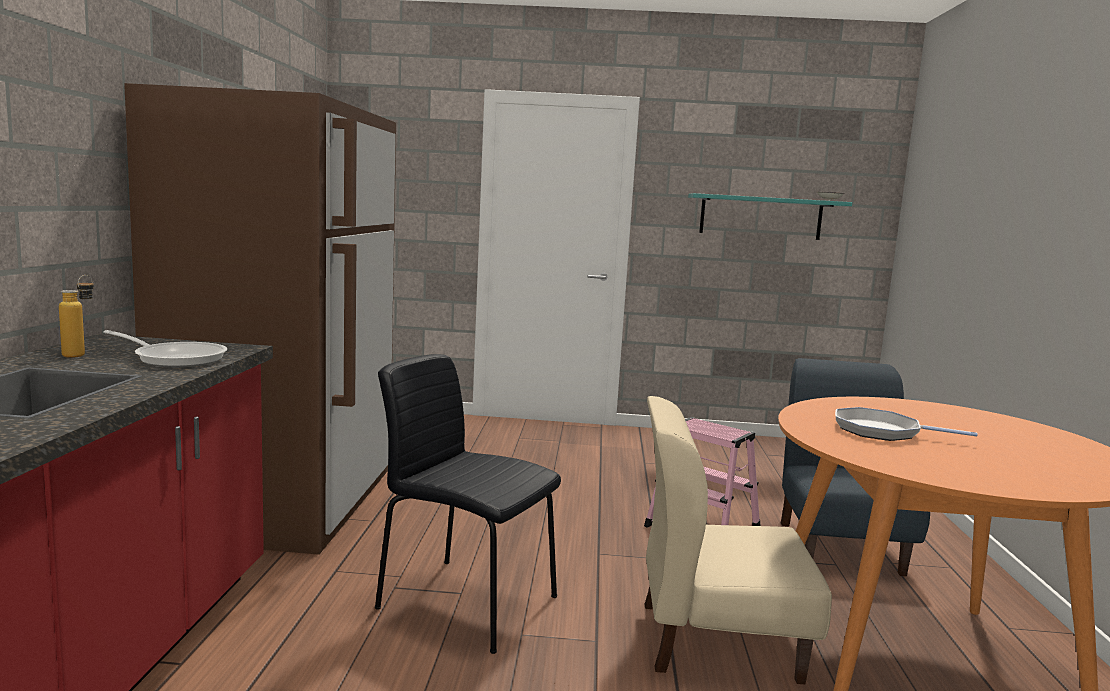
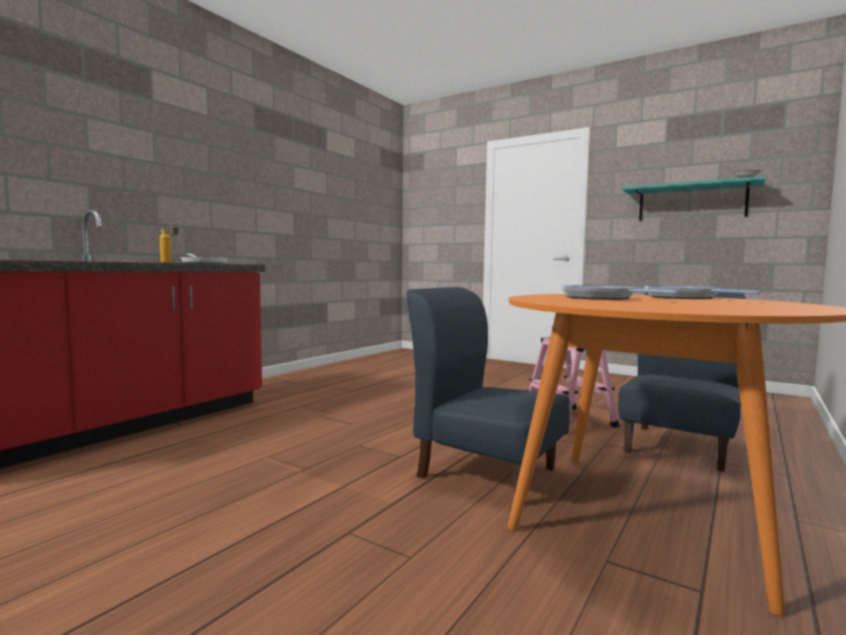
camera: 30 degrees right, 5 degrees down
brown fridge [124,83,396,555] -> none
black chair [375,354,561,654] -> none
beige chair [645,396,832,684] -> blue chair [407,287,570,496]
none -> frying pan [645,286,761,299]

